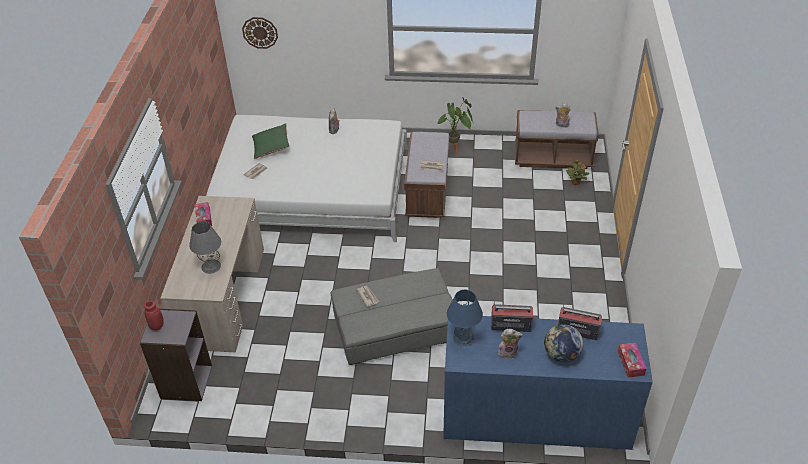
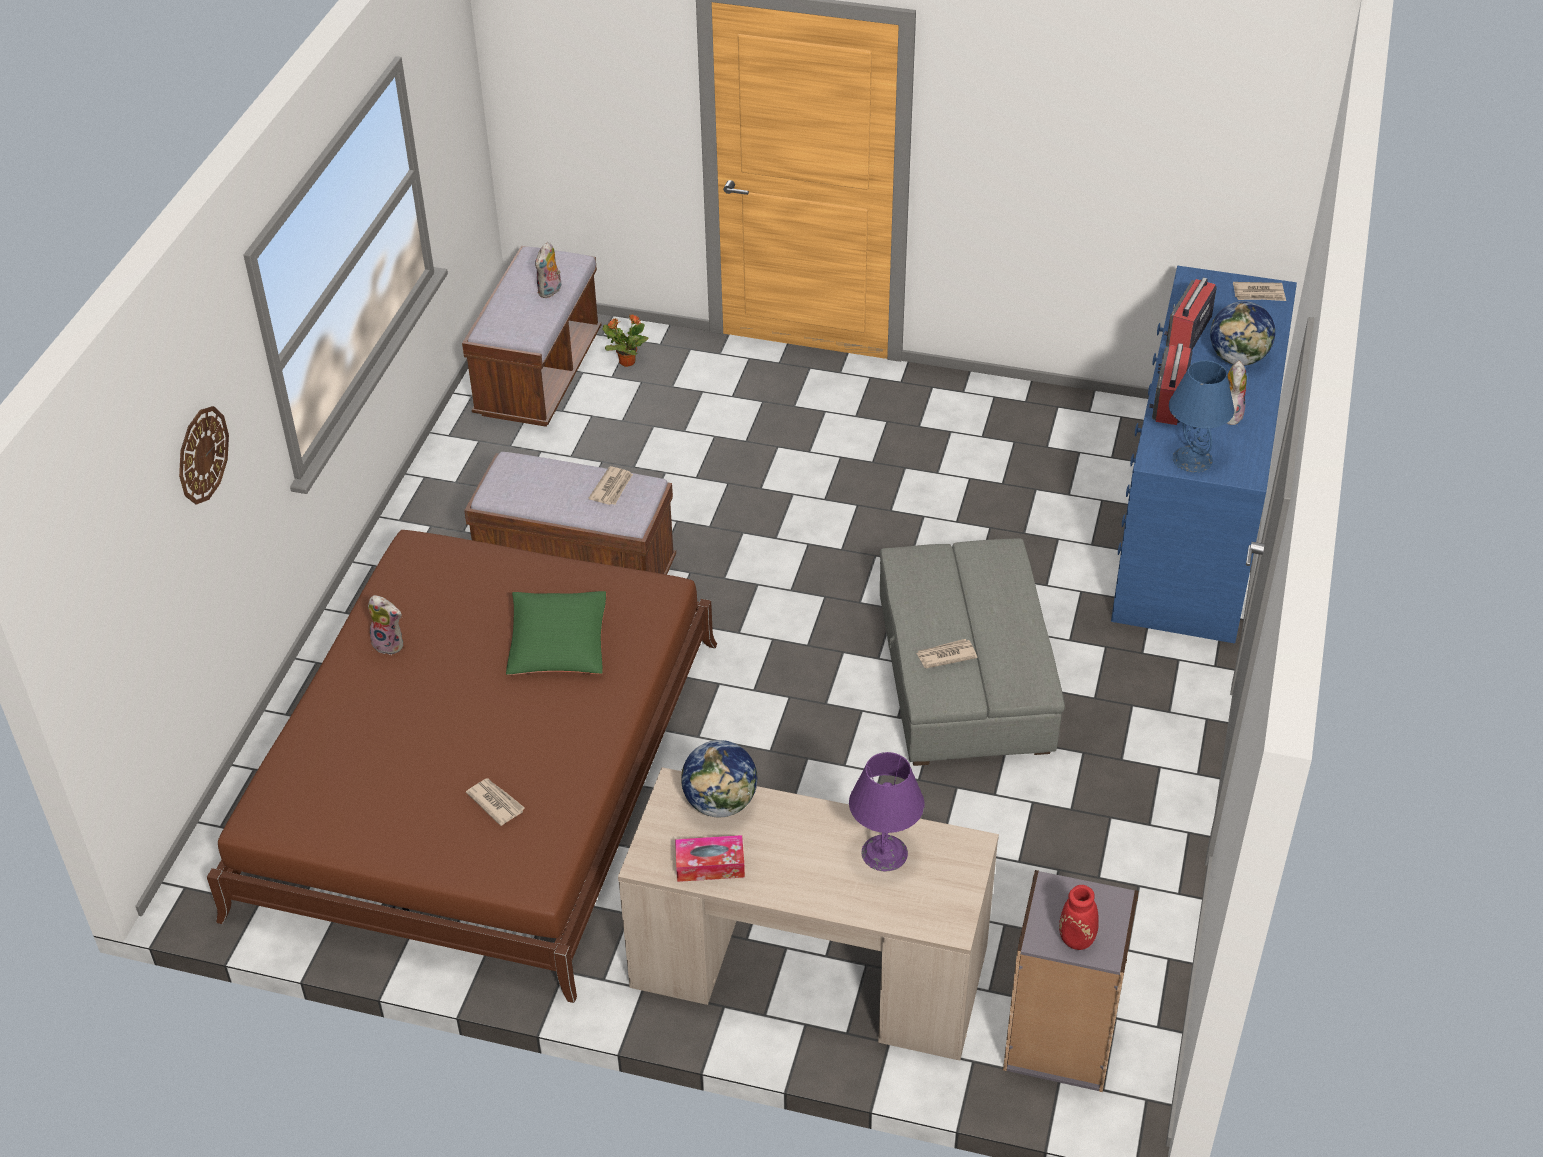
camera: 80 degrees left, 0 degrees up
grey table lamp [189,221,221,274] -> purple table lamp [849,752,925,871]
white bed [206,115,408,242] -> brown bed [207,530,717,1003]
wall clock [242,17,278,49] -> wall clock moved to [179,406,229,505]
green pillow [252,123,289,159] -> green pillow moved to [506,591,606,675]
potted plant [437,97,473,156] -> none
tissue box [618,343,647,378] -> newspaper [1233,282,1286,301]
none -> globe [681,740,757,817]

